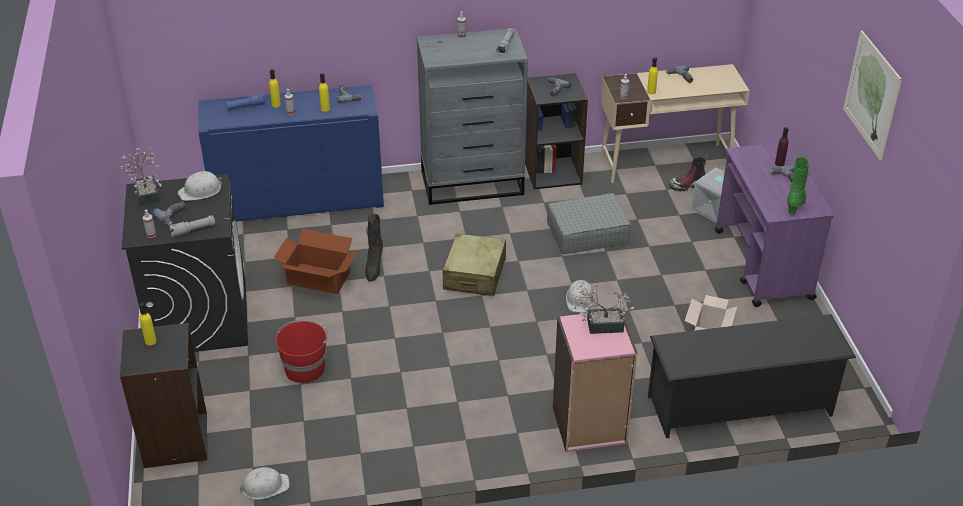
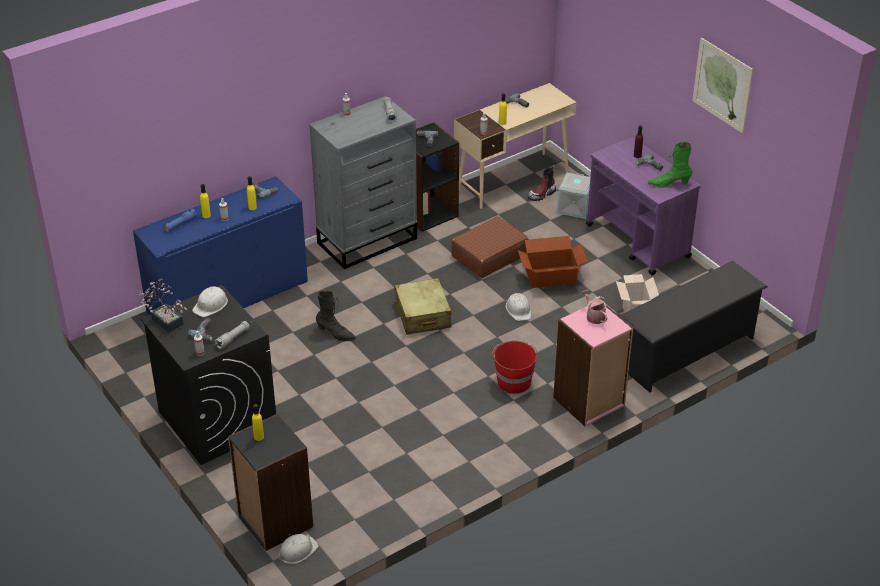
camera: 25 degrees left, 0 degrees up
white hard hat [239,467,290,500] -> white hard hat moved to [279,534,319,564]
cardboard box [274,229,358,294] -> cardboard box moved to [518,236,588,288]
red bucket [275,320,329,383] -> red bucket moved to [492,340,537,394]
black boot [365,214,383,282] -> black boot turned 45 degrees counterclockwise [316,291,356,341]
grey suitcase [547,193,631,254] -> brown suitcase [451,216,528,278]
potted plant [574,282,634,334] -> watering can [582,289,607,324]
green boot [787,156,810,215] -> green boot turned 90 degrees counterclockwise [648,142,692,188]

